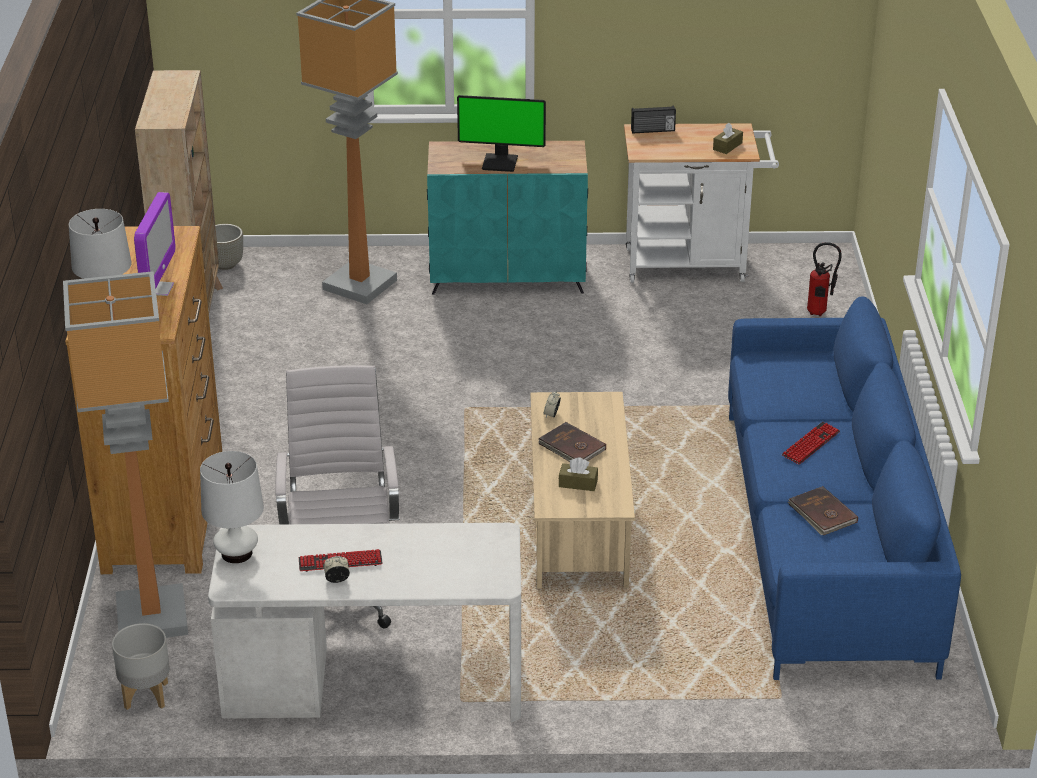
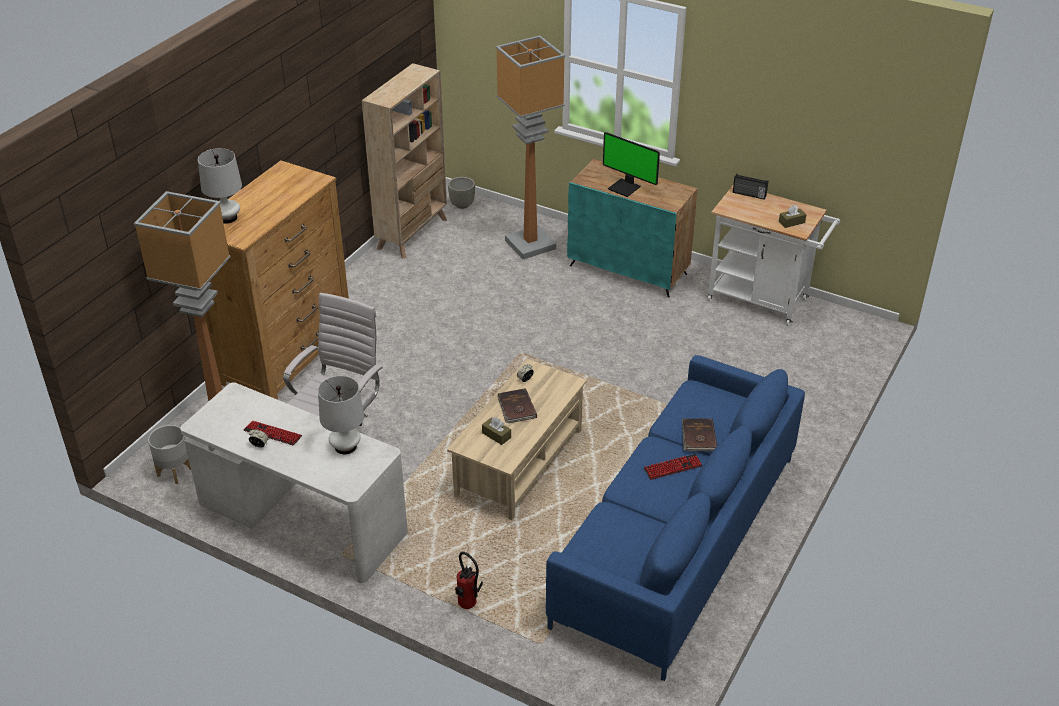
camera: 30 degrees right, 5 degrees up
monitor [134,192,175,296] -> none
white table lamp [200,451,264,563] -> white table lamp moved to [318,376,364,454]
brown book [788,486,858,535] -> brown book moved to [682,418,717,451]
fire extinguisher [807,242,842,316] -> fire extinguisher moved to [455,552,483,609]

